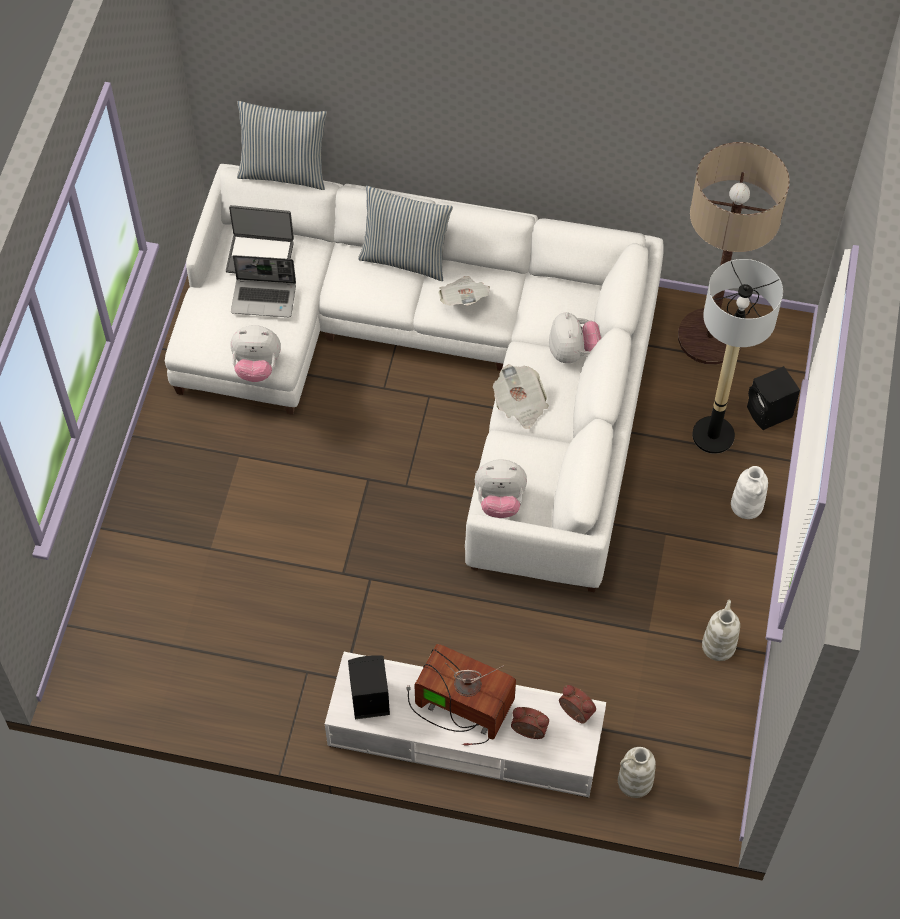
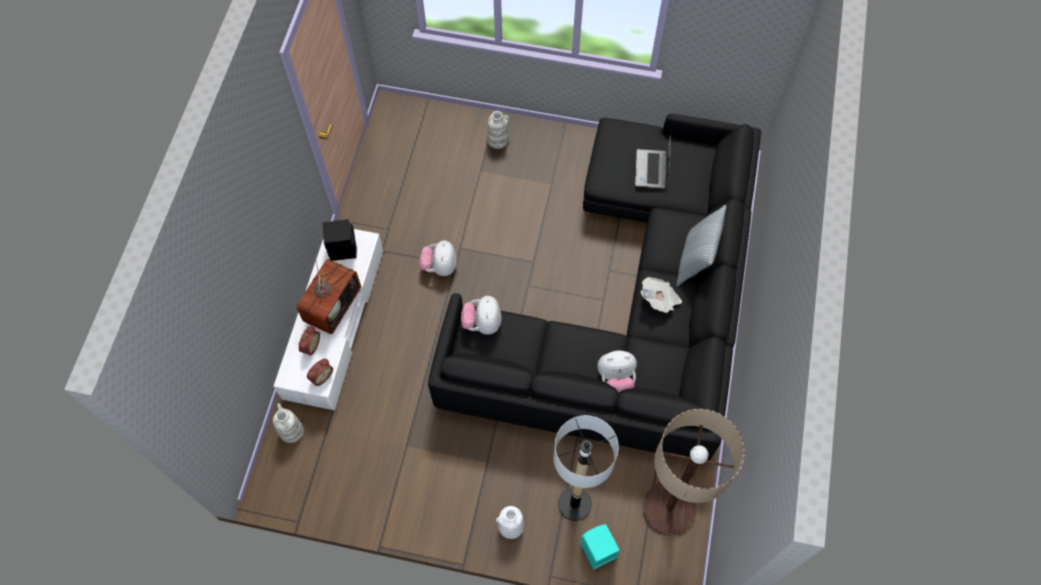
camera: 90 degrees right, 5 degrees up
white sofa [165,164,664,593] -> black sofa [428,114,761,461]
laptop [226,205,294,273] -> none
plush toy [231,325,281,382] -> plush toy moved to [420,240,457,276]
pillow [237,101,327,190] -> none
newspaper [493,364,549,429] -> none
white vase [702,600,740,661] -> white vase moved to [487,111,510,149]
black speaker [747,366,800,430] -> turquoise speaker [581,524,620,570]

